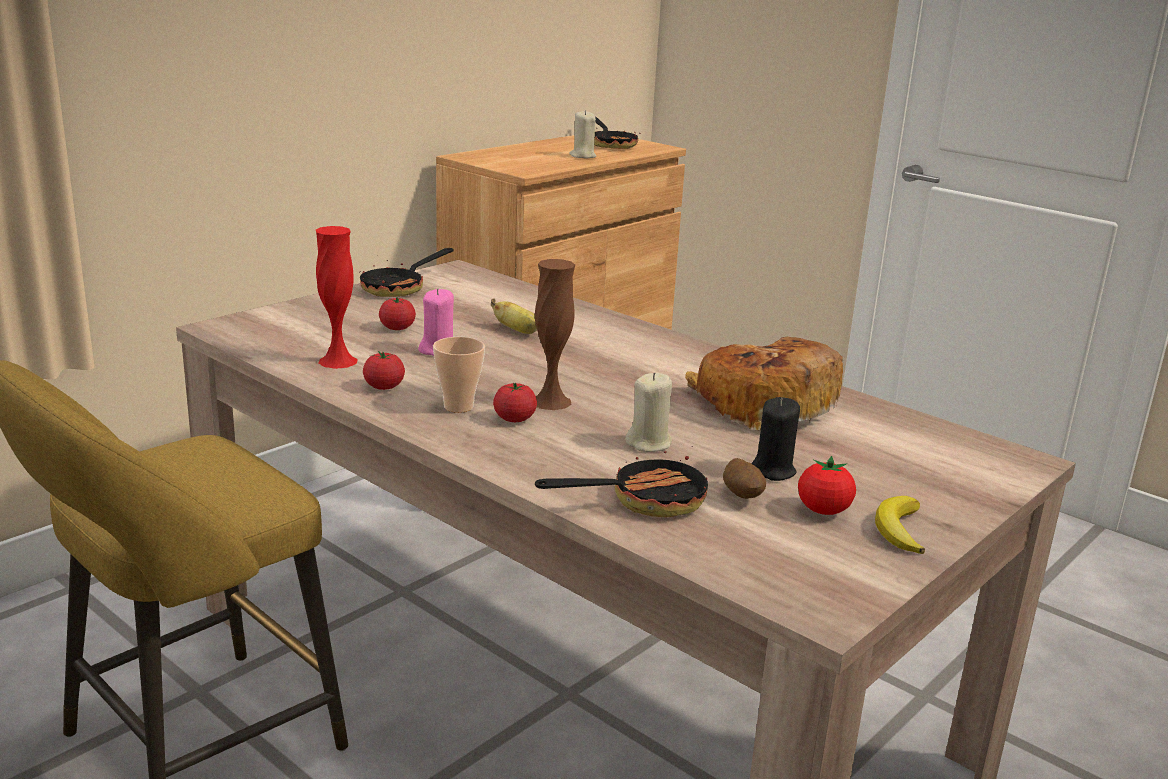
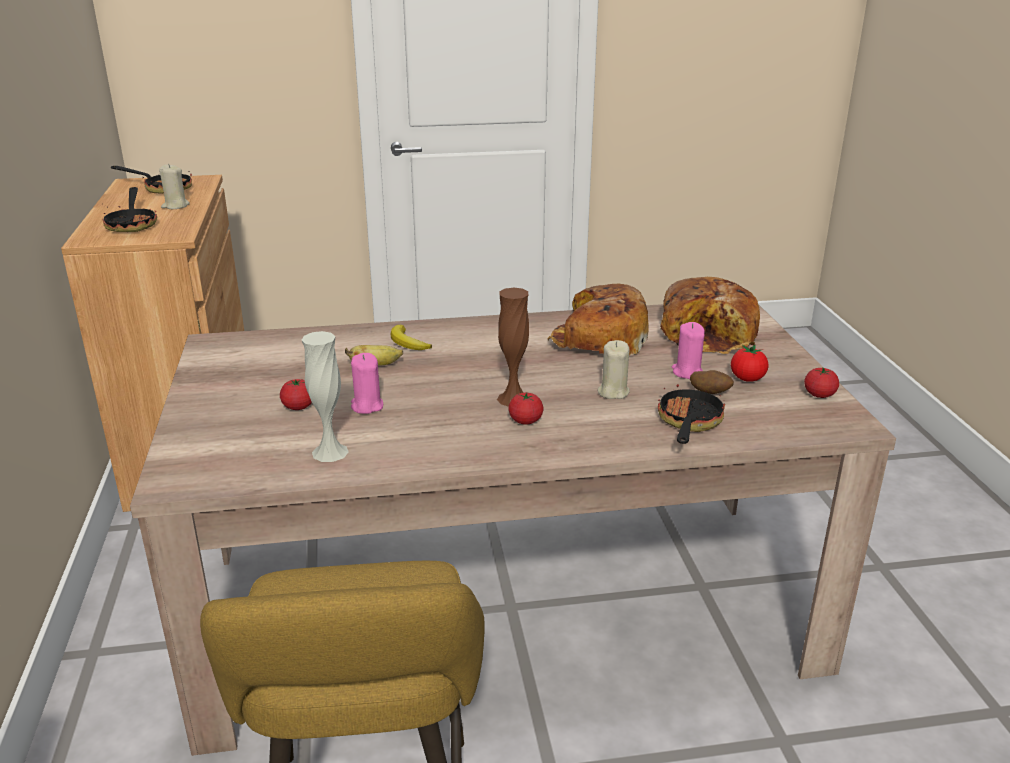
camera: 50 degrees left, 5 degrees up
red vase [316,226,358,369] -> white vase [302,331,349,462]
frying pan [360,248,453,297] -> frying pan moved to [102,187,157,232]
tomato [363,351,405,390] -> tomato moved to [804,368,839,398]
cup [433,337,485,413] -> none
black candle [751,397,800,481] -> pink candle [672,322,705,379]
banana [875,496,925,554] -> banana moved to [391,325,432,350]
none -> bread [660,277,760,354]

